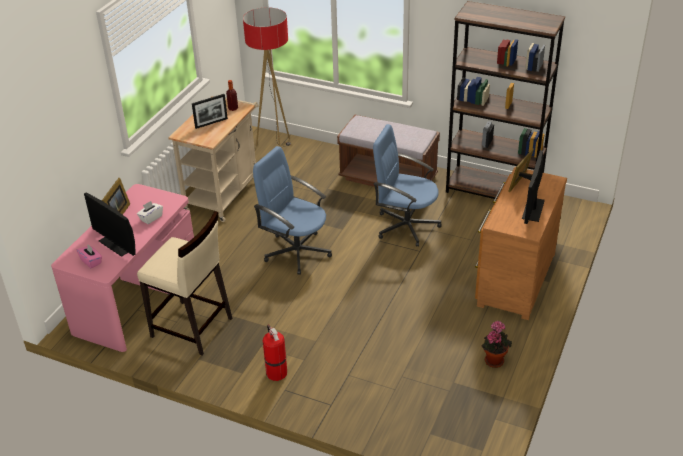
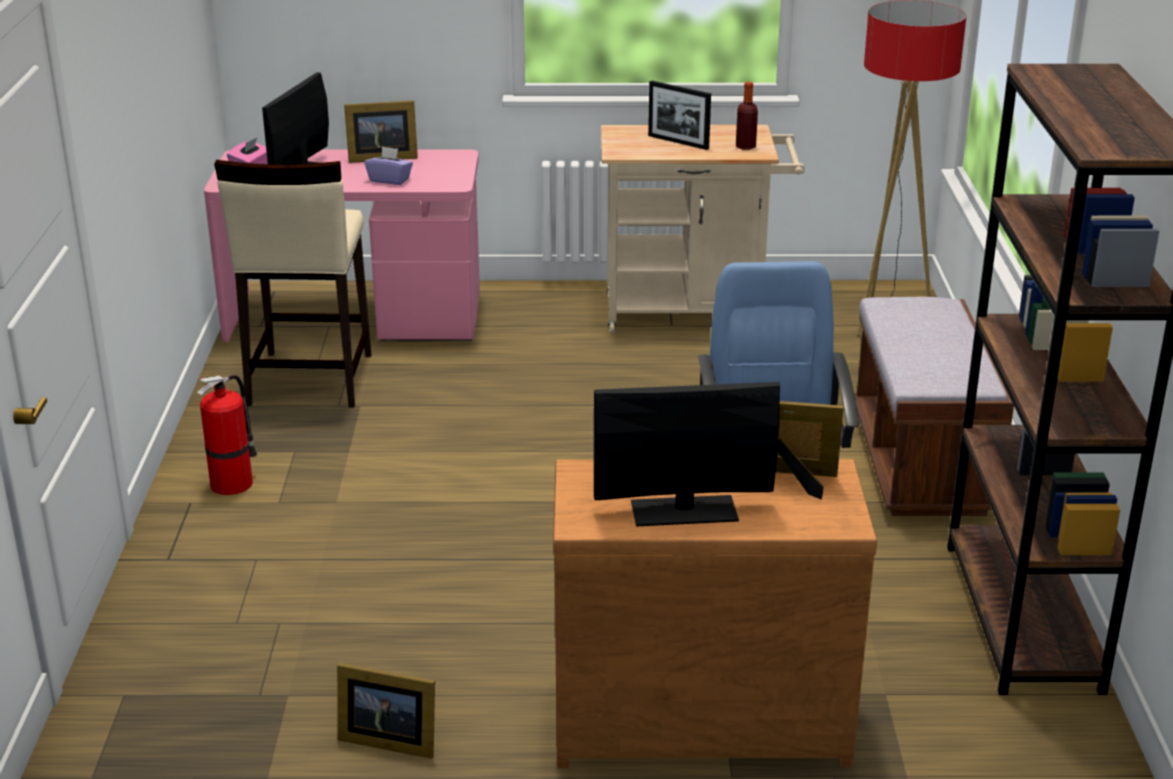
camera: 65 degrees right, 10 degrees down
white tissue box [137,201,163,224] -> purple tissue box [364,146,413,185]
blue office chair [253,146,332,275] -> none
potted plant [482,321,512,368] -> picture frame [337,663,435,759]

